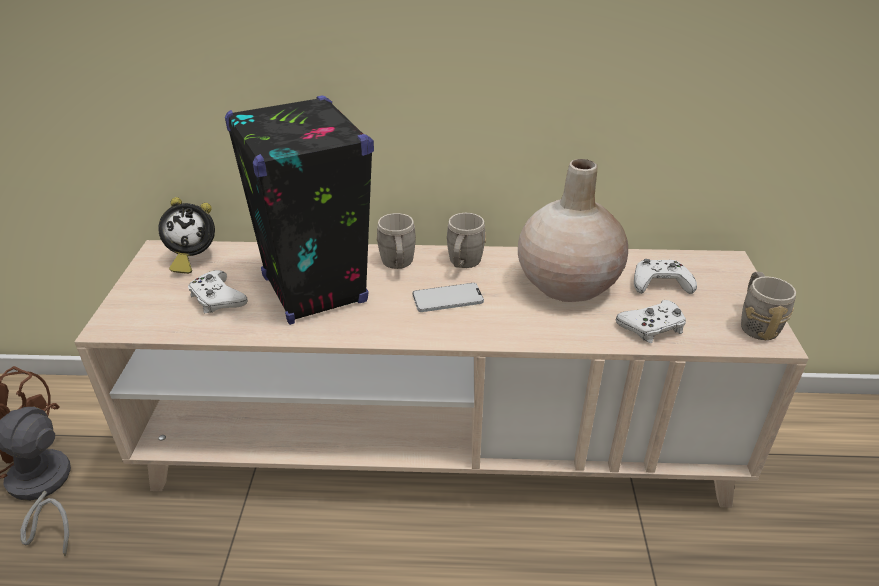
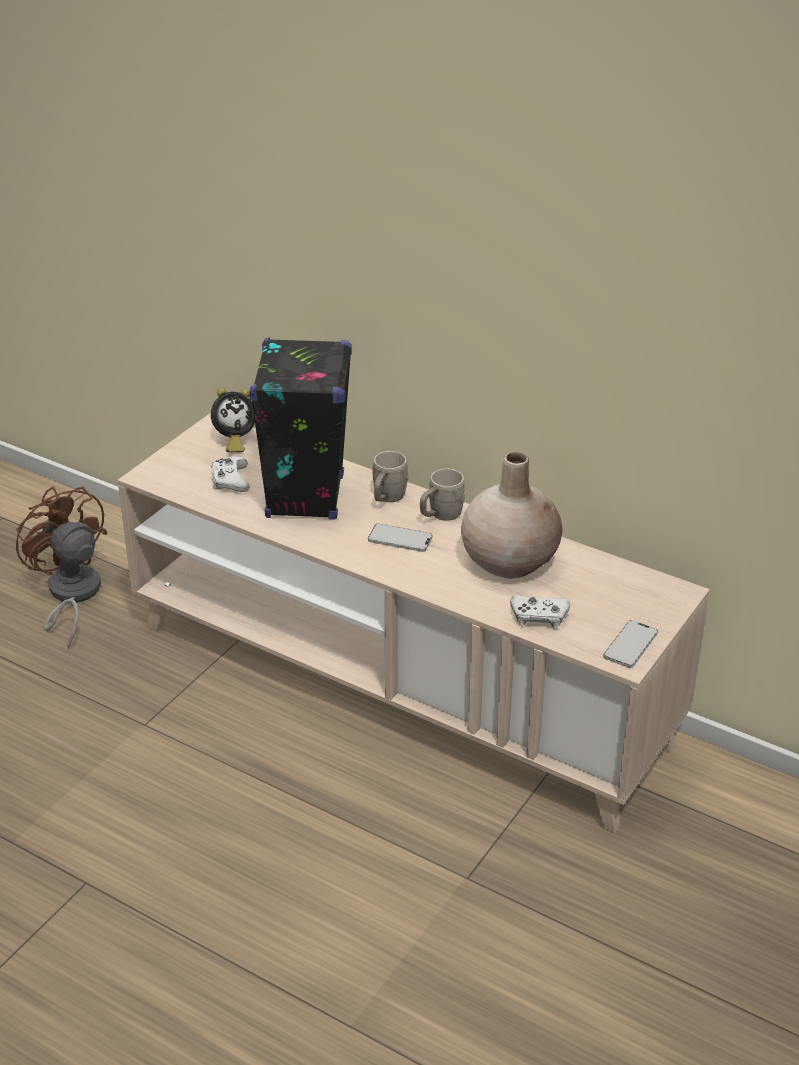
camera: 30 degrees right, 0 degrees up
alarm clock [158,197,215,274] -> alarm clock turned 45 degrees counterclockwise [211,388,255,453]
white game controller [634,259,697,294] -> none
grey mug [741,272,796,340] -> phone [603,620,658,668]

